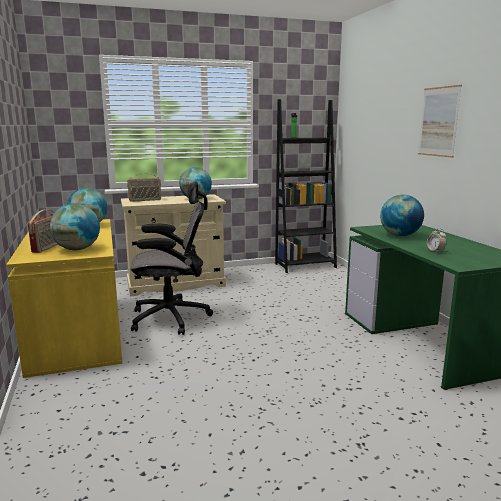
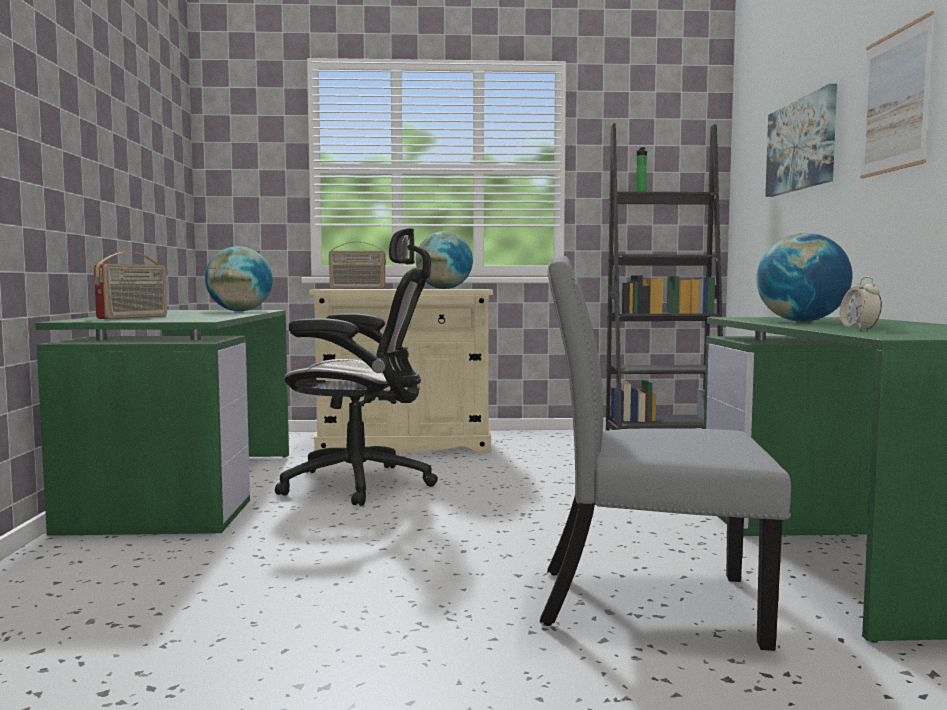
camera: 15 degrees right, 10 degrees down
yellow desk [6,219,122,378] -> green desk [35,310,289,536]
globe [50,203,100,250] -> none
none -> grey chair [540,256,791,651]
none -> picture [765,84,837,197]

